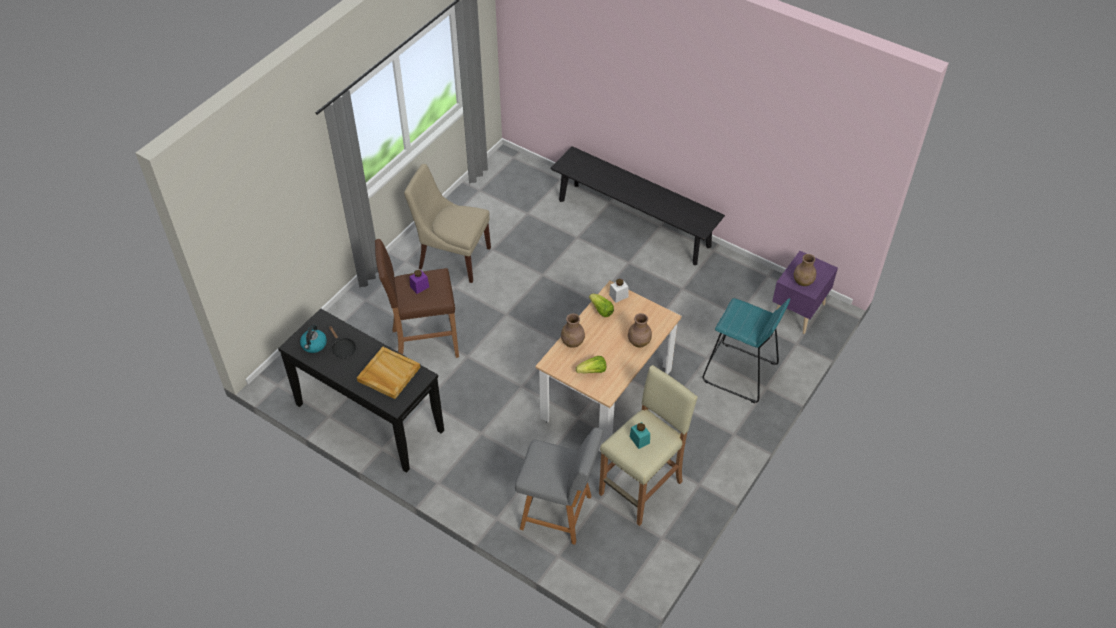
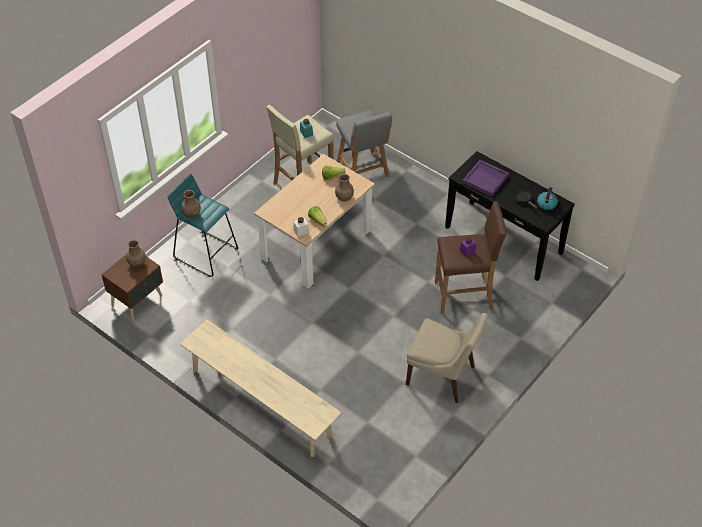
camera: 175 degrees left, 0 degrees up
beige tray [357,347,420,399] -> purple tray [462,160,509,197]
grey chair [515,427,603,545] -> grey chair turned 135 degrees counterclockwise [336,110,392,177]
black bench [550,146,725,265] -> beige bench [180,320,342,457]
brown vase [628,313,652,347] -> brown vase moved to [182,190,201,218]
purple nightstand [772,251,838,334] -> brown nightstand [101,254,163,321]

